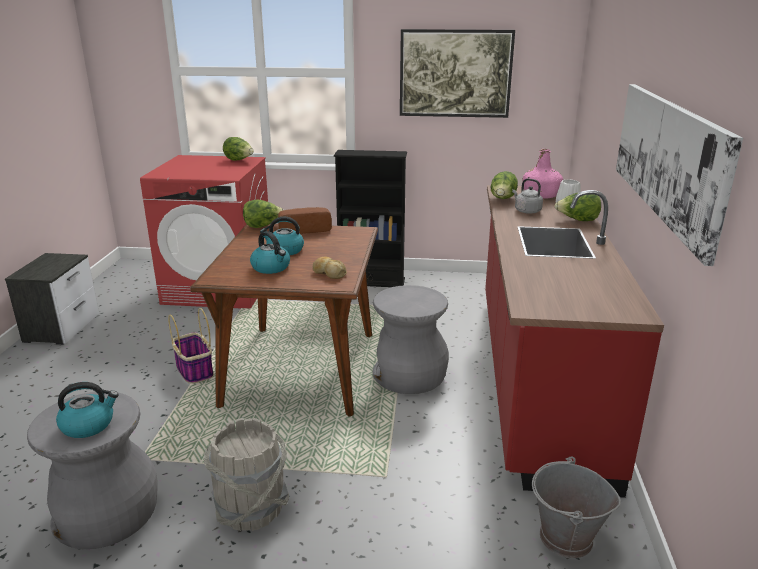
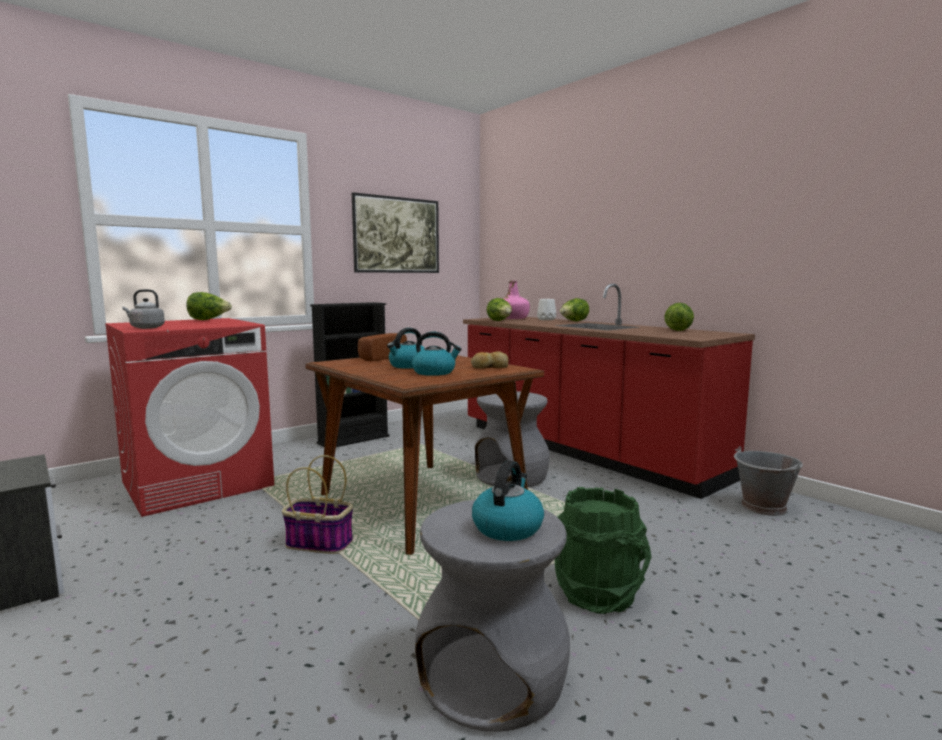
camera: 45 degrees left, 15 degrees down
grey bucket [204,418,289,531] -> green bucket [555,487,652,614]
lettuce [243,200,284,228] -> lettuce moved to [664,303,694,331]
grey kettle [512,178,543,214] -> grey kettle moved to [122,289,165,329]
picture [616,84,743,266] -> none

